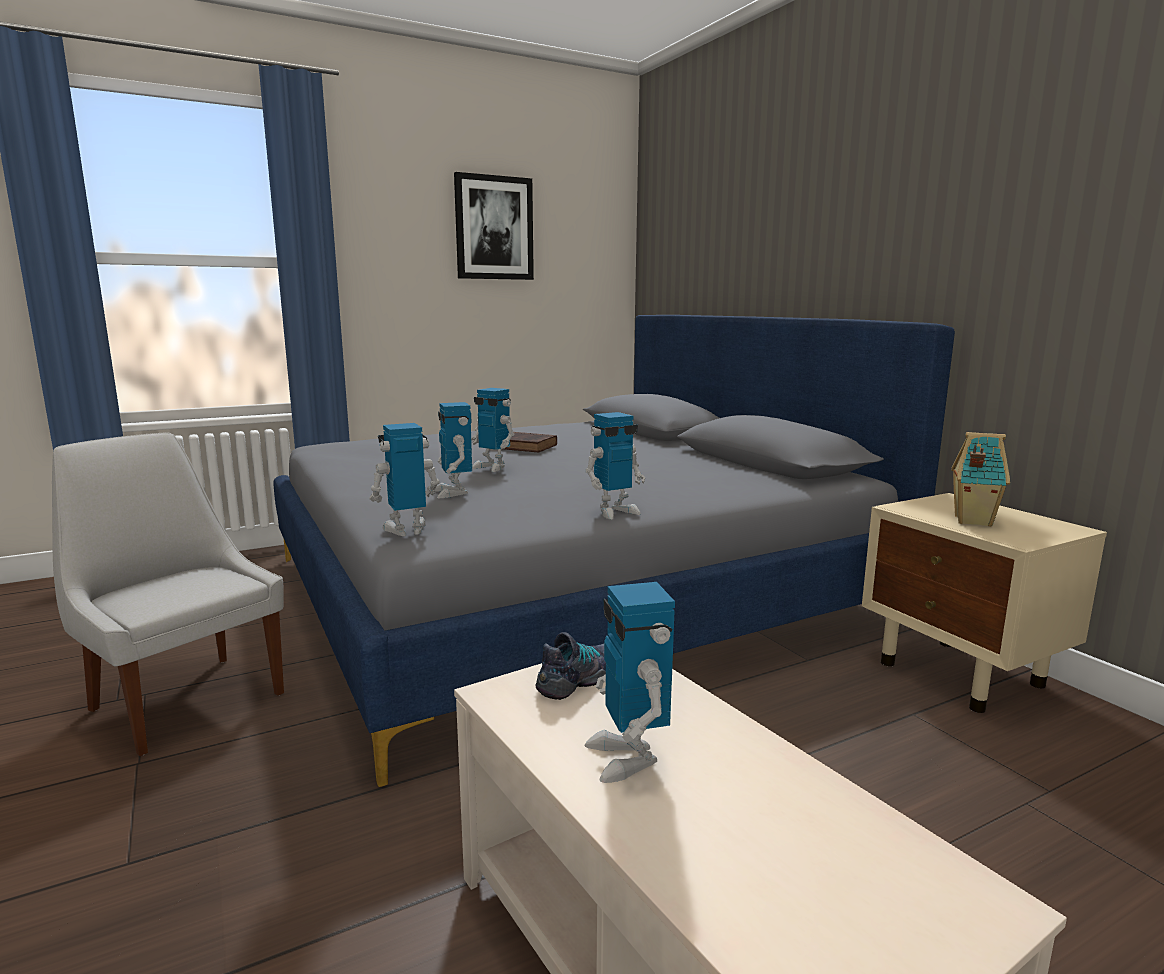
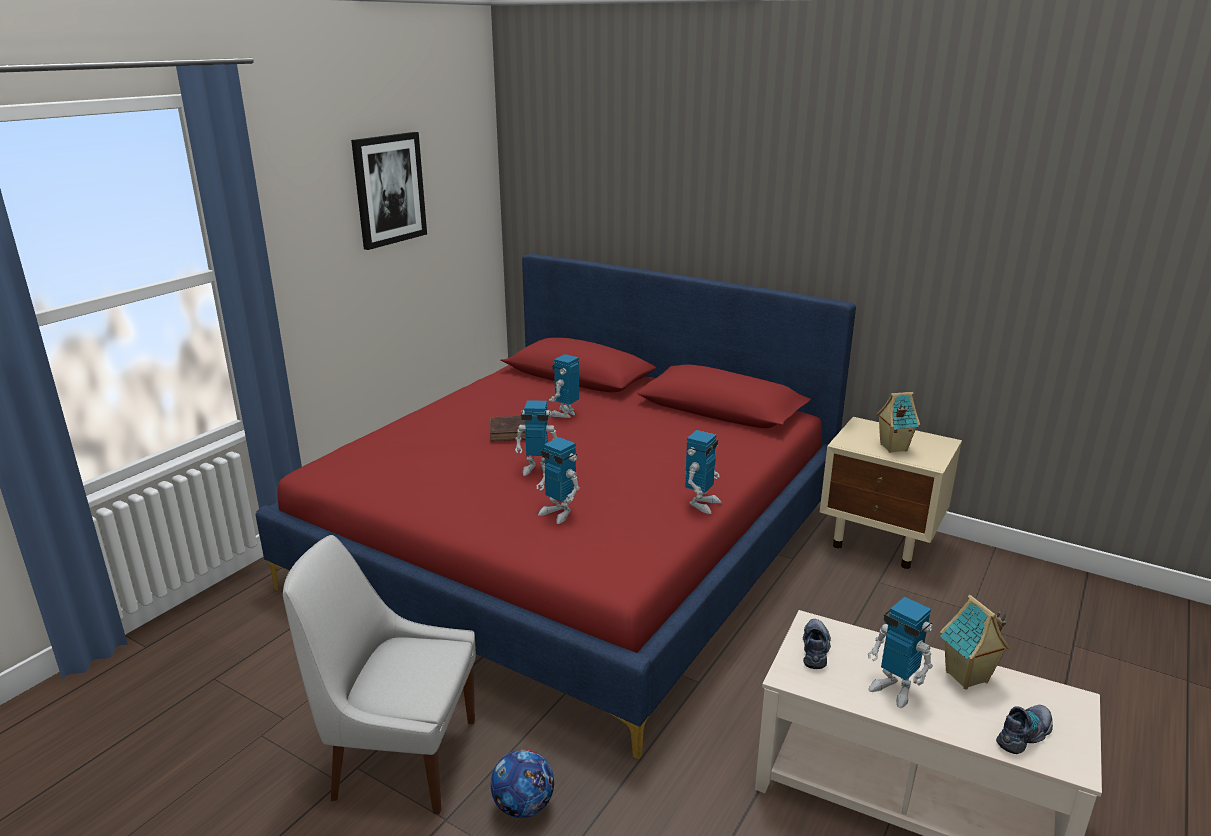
camera: 30 degrees left, 10 degrees up
grey bed [273,315,955,787] -> red bed [256,254,856,759]
toy robot [369,423,440,536] -> toy robot moved to [549,354,579,418]
none -> football [490,749,554,818]
none -> toy house [940,595,1010,690]
none -> shoe [996,705,1053,754]

